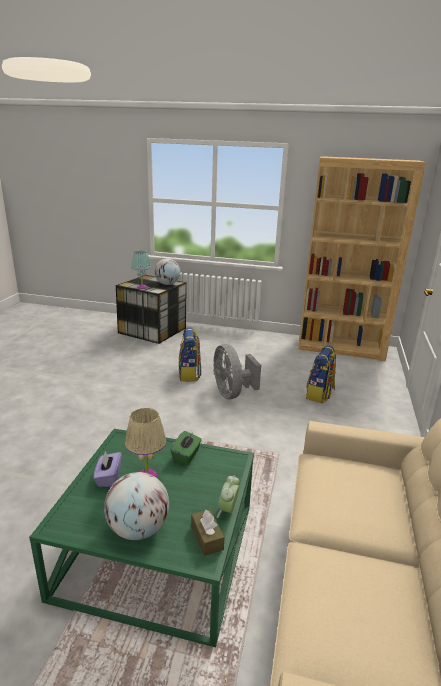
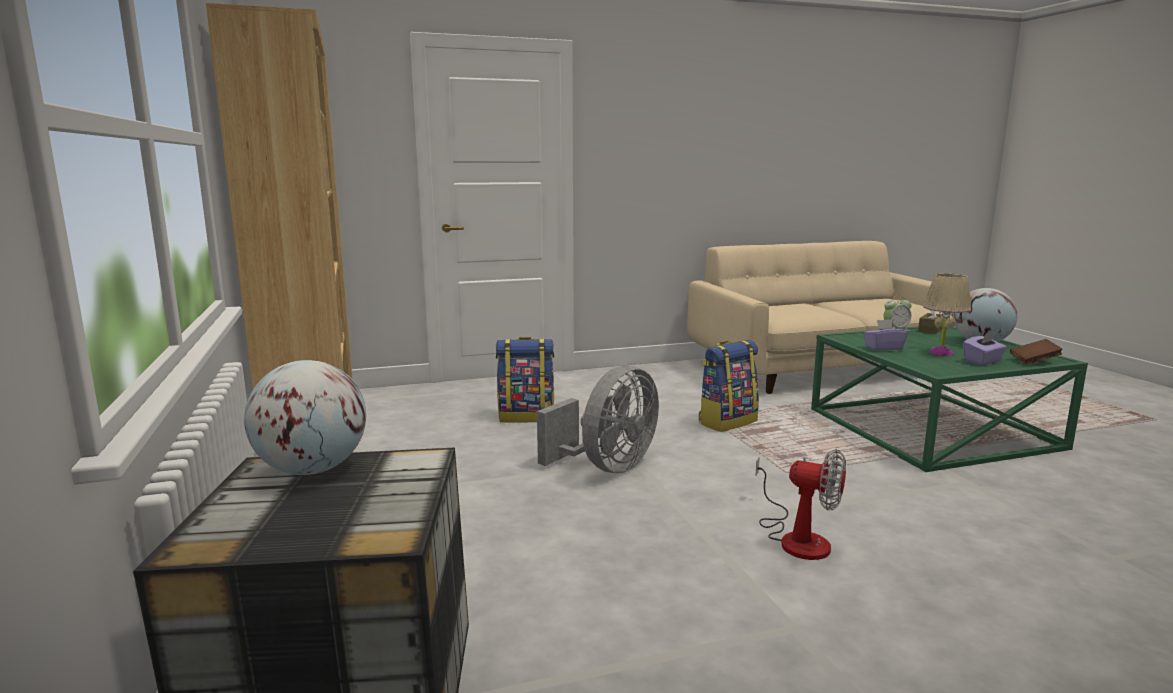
camera: 120 degrees left, 10 degrees down
turquoise table lamp [131,251,151,289] -> none
green tissue box [171,431,202,465] -> purple tissue box [863,319,908,351]
backpack [179,327,202,382] -> backpack moved to [699,340,759,432]
none -> fan [755,449,846,560]
none -> brown book [1010,339,1062,364]

